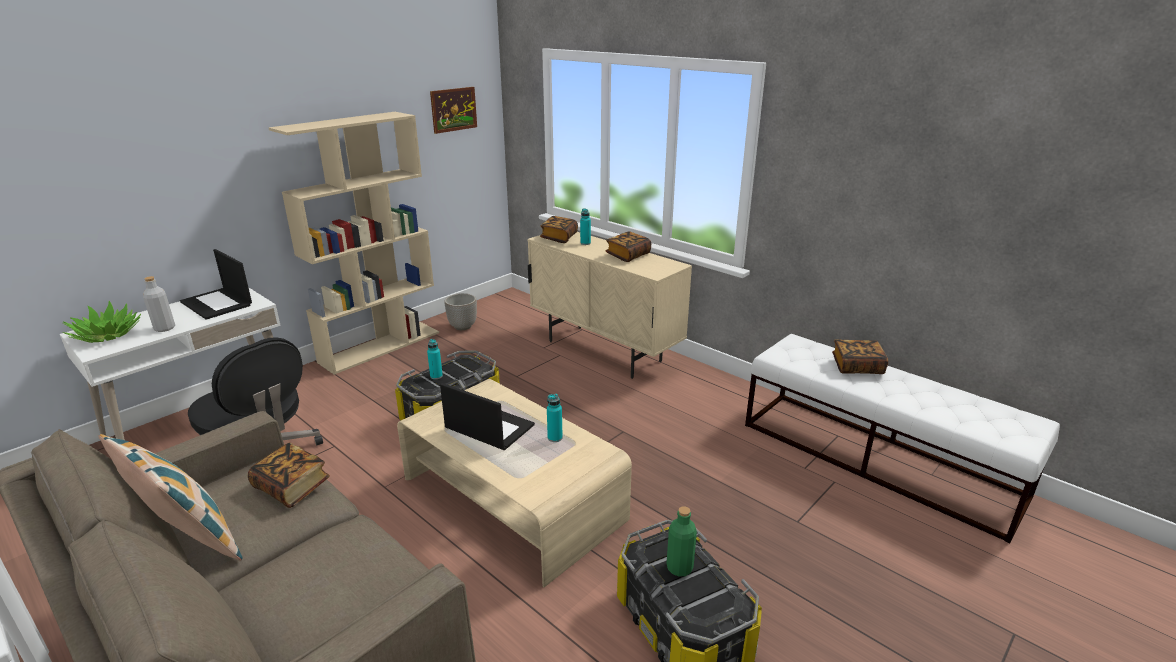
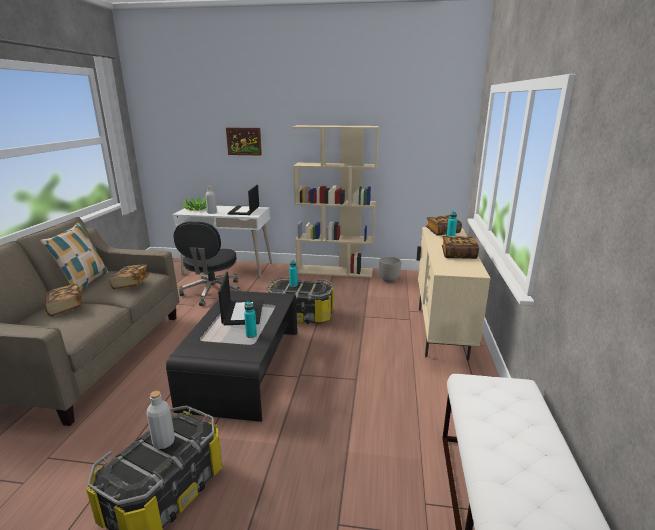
camera: 55 degrees right, 5 degrees down
beige coffee table [397,379,632,587] -> black coffee table [166,291,297,422]
picture [430,87,477,134] -> picture moved to [226,127,262,156]
green bottle [667,506,697,576] -> grey bottle [146,391,175,449]
book [832,340,888,374] -> book moved to [45,284,83,317]

